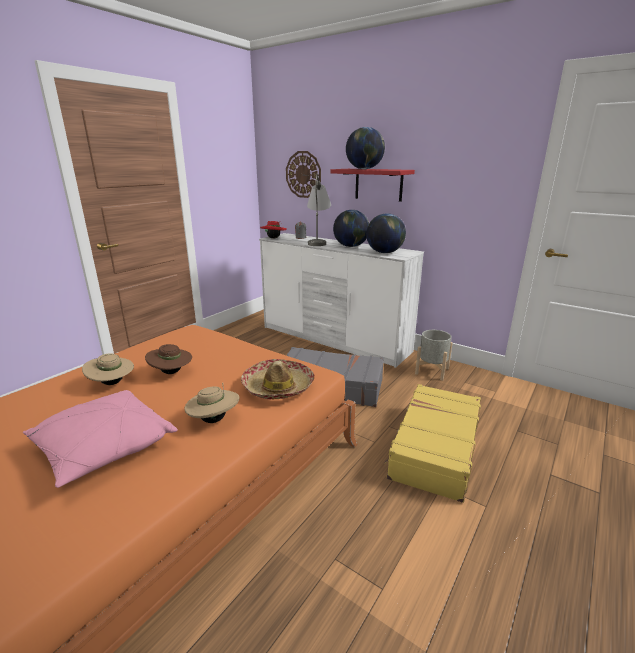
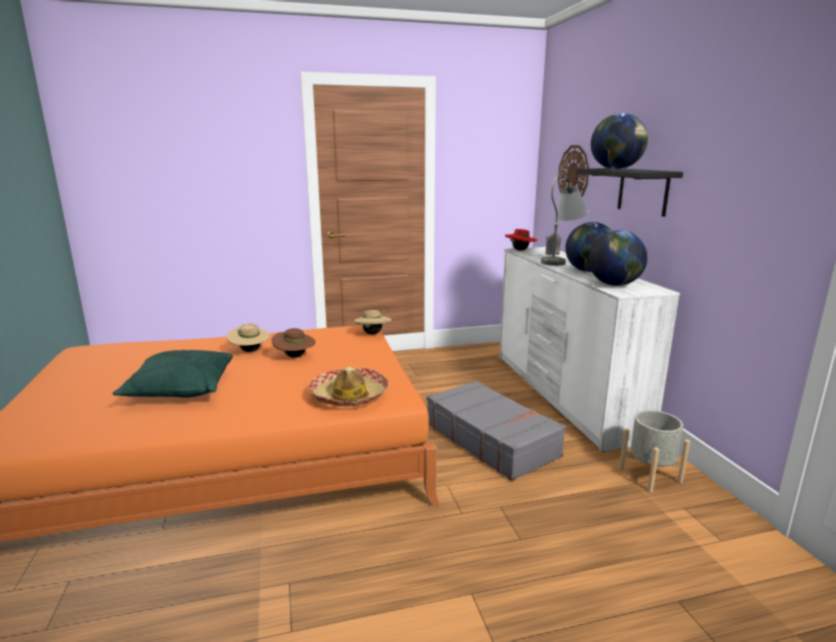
camera: 40 degrees right, 5 degrees down
pink pillow [23,390,178,488] -> green pillow [113,350,233,398]
beige hat [184,383,239,423] -> beige hat moved to [354,310,392,335]
red shelf [330,169,415,202] -> black shelf [576,168,683,217]
yellow suitcase [384,384,481,503] -> none

